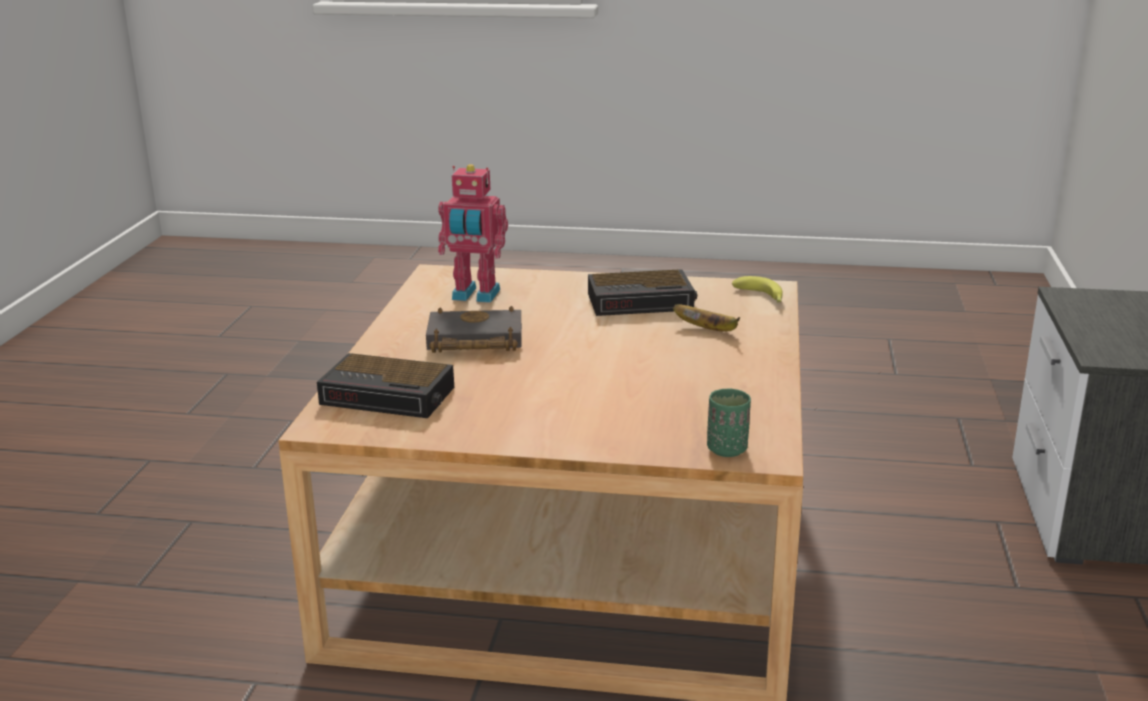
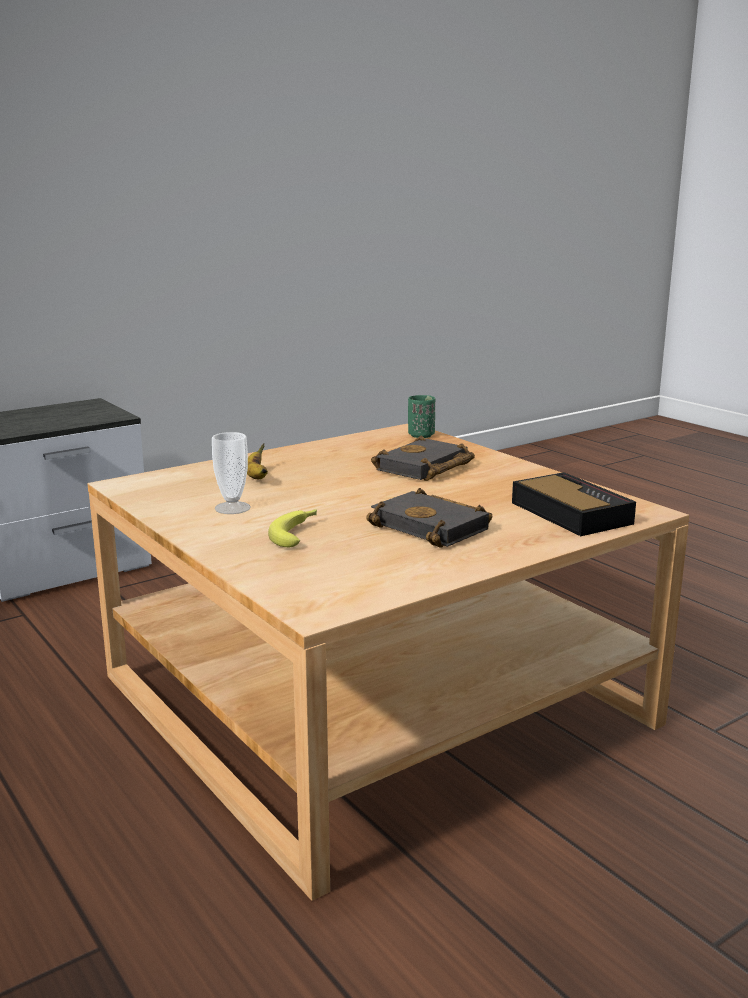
camera: 135 degrees left, 5 degrees down
toy robot [438,164,508,303] -> none
alarm clock [588,269,697,316] -> cup [212,432,251,514]
banana [732,276,783,303] -> banana moved to [268,509,317,547]
none -> black book [371,436,475,481]

